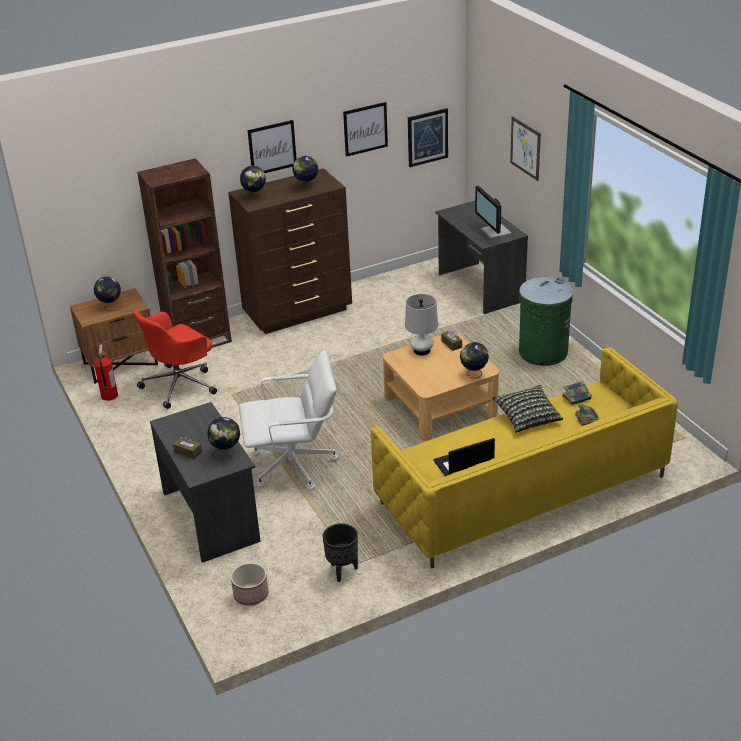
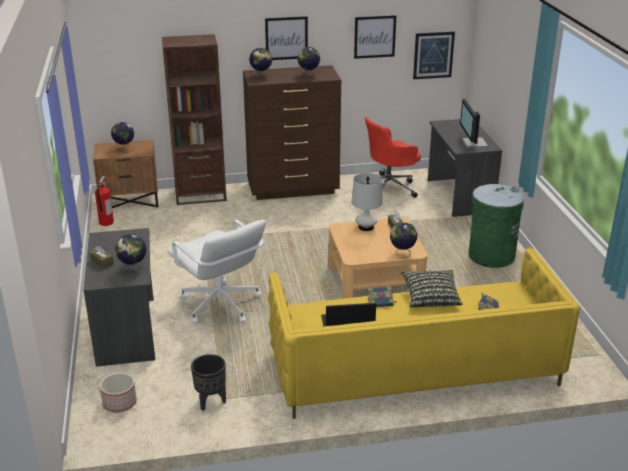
camera: 15 degrees right, 5 degrees down
red office chair [133,310,217,409] -> red office chair moved to [365,117,421,198]
white office chair [239,350,339,491] -> white office chair turned 45 degrees clockwise [167,220,266,324]
picture [510,116,541,181] -> none
book [562,381,593,405] -> book moved to [368,286,397,307]

